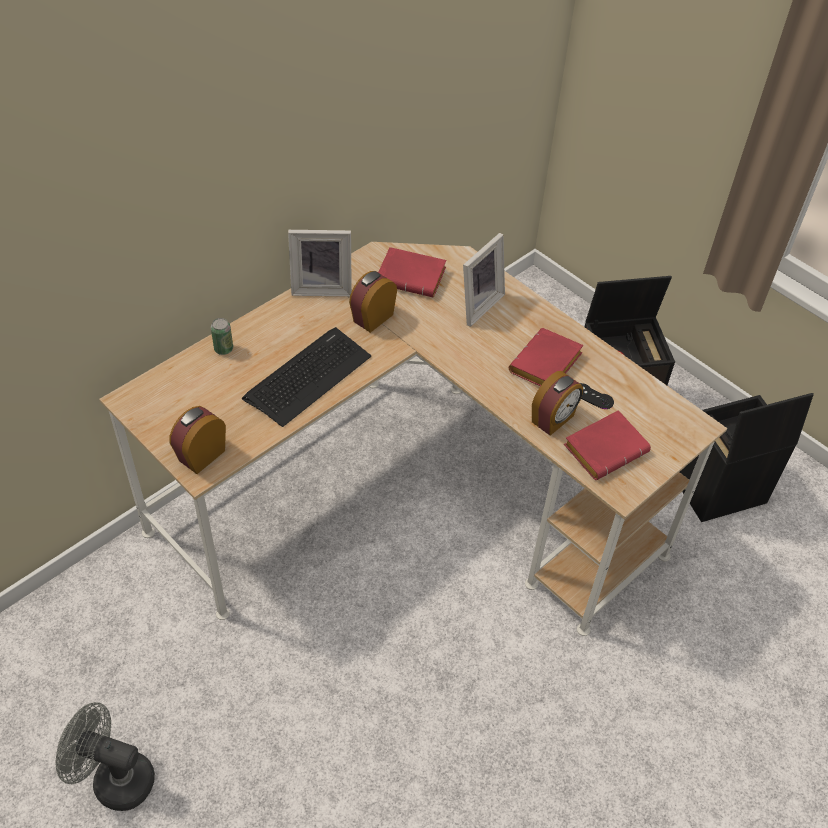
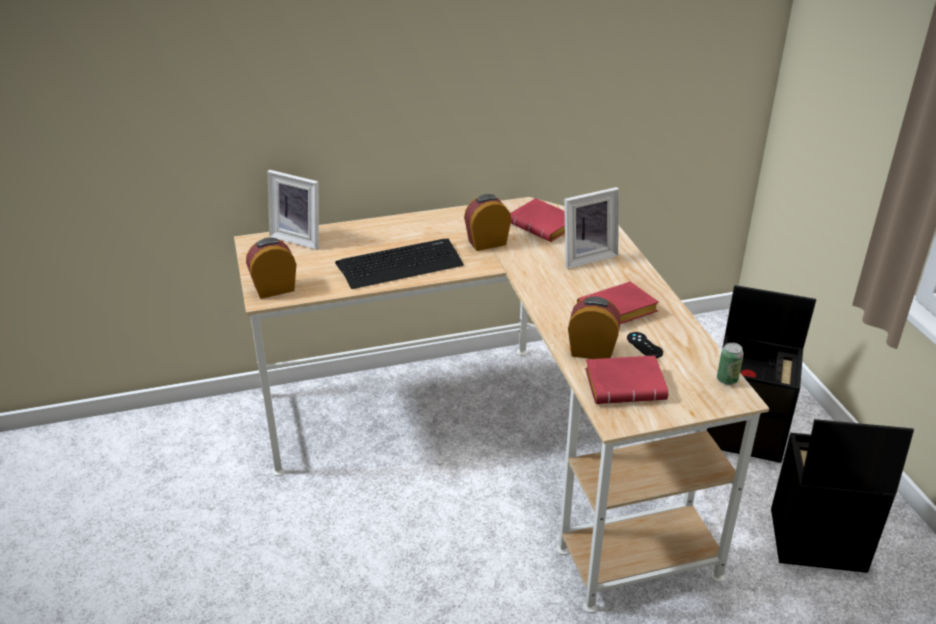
camera: 30 degrees right, 15 degrees down
grey fan [55,702,155,811] -> none
can [211,318,233,355] -> can moved to [717,342,744,385]
picture frame [288,230,352,296] -> picture frame moved to [267,170,319,250]
alarm clock [532,371,583,436] -> alarm clock turned 150 degrees counterclockwise [568,297,621,359]

